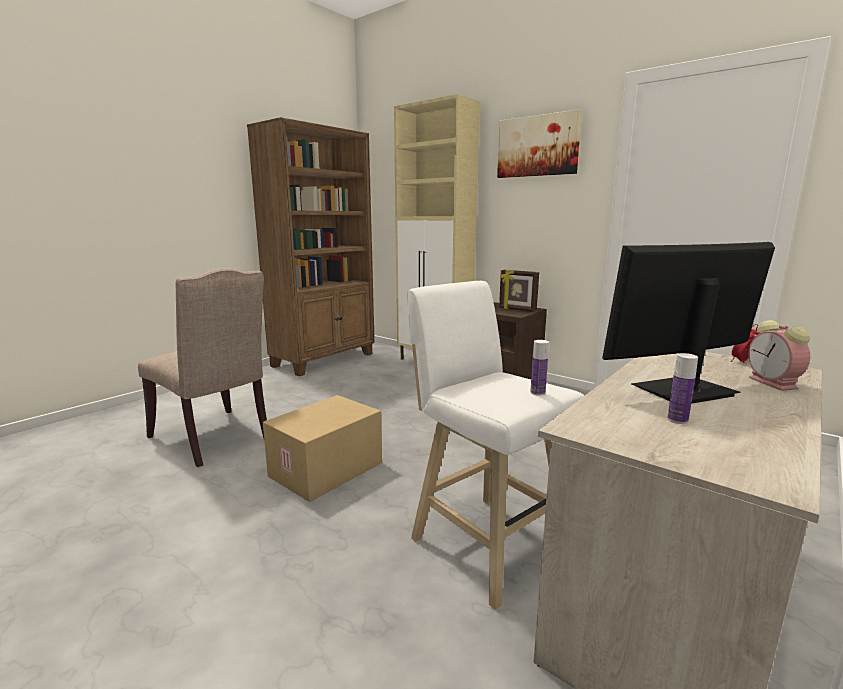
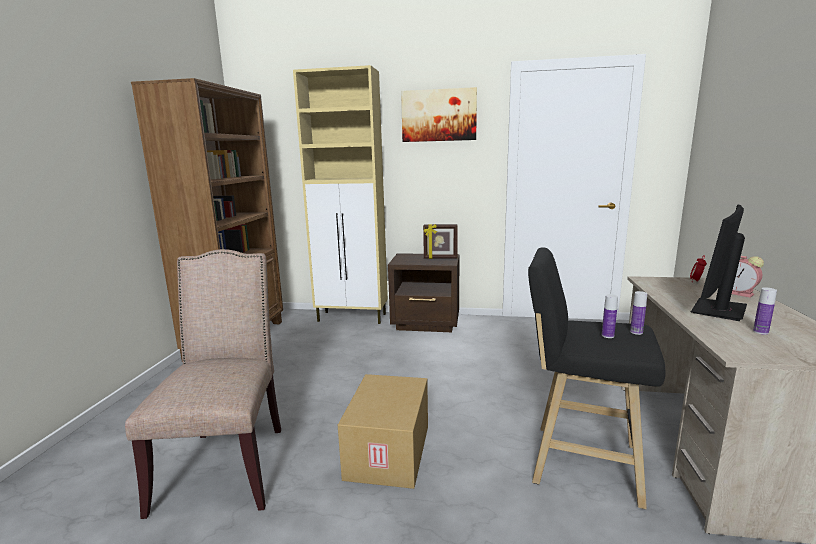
camera: 30 degrees left, 0 degrees up
beige chair [138,268,267,467] -> beige chair turned 105 degrees counterclockwise [125,249,281,519]
white stool [407,281,584,610] -> black stool [528,248,666,509]
none -> bottle [602,294,618,338]

